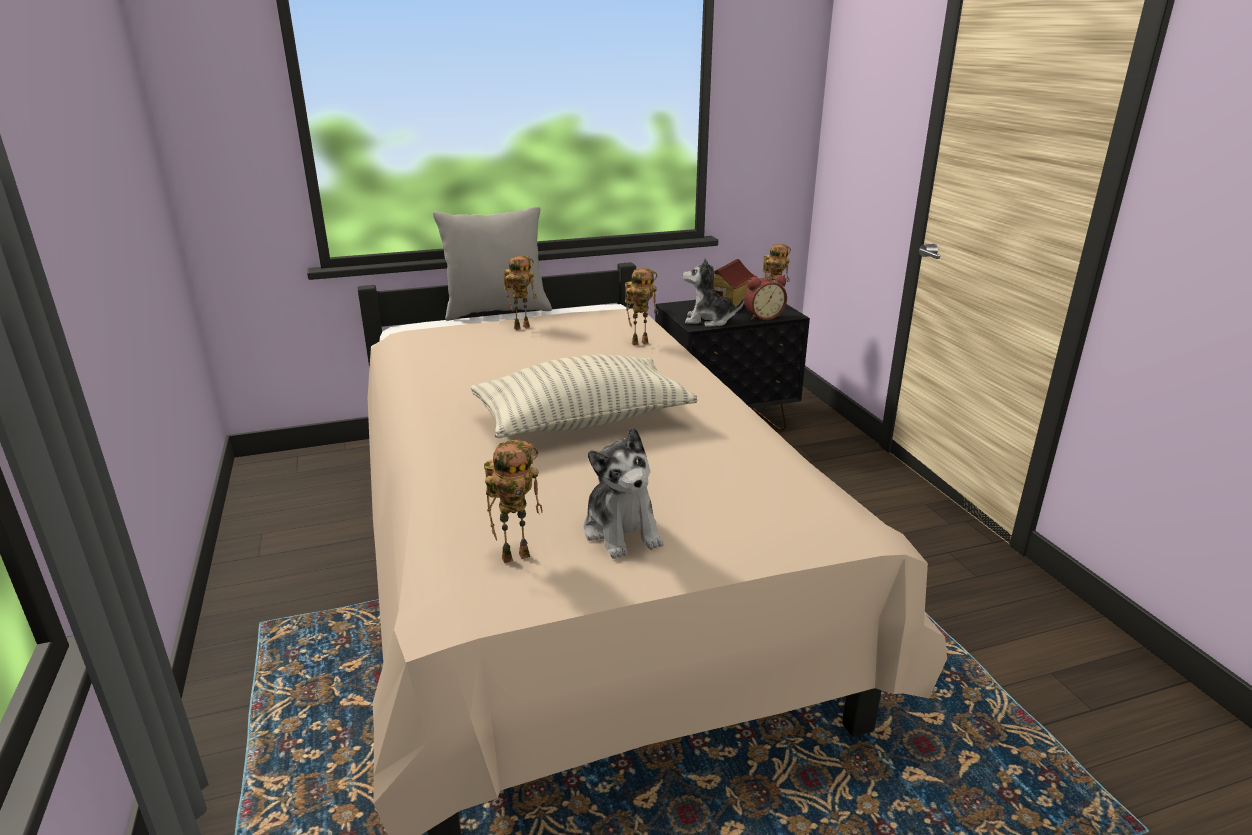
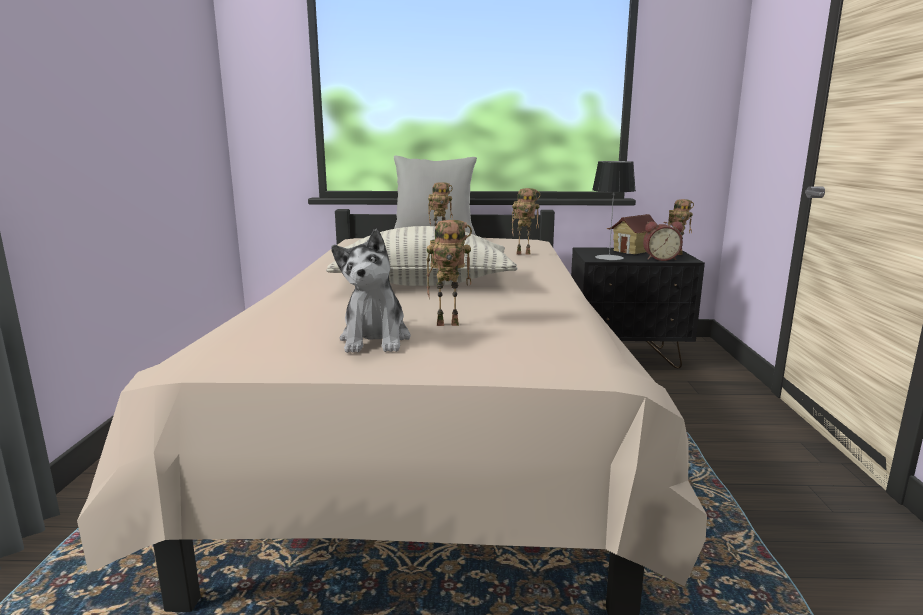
camera: 20 degrees right, 10 degrees down
toy robot [484,440,543,563] -> toy robot moved to [426,220,472,326]
plush toy [683,258,744,327] -> table lamp [592,161,636,260]

